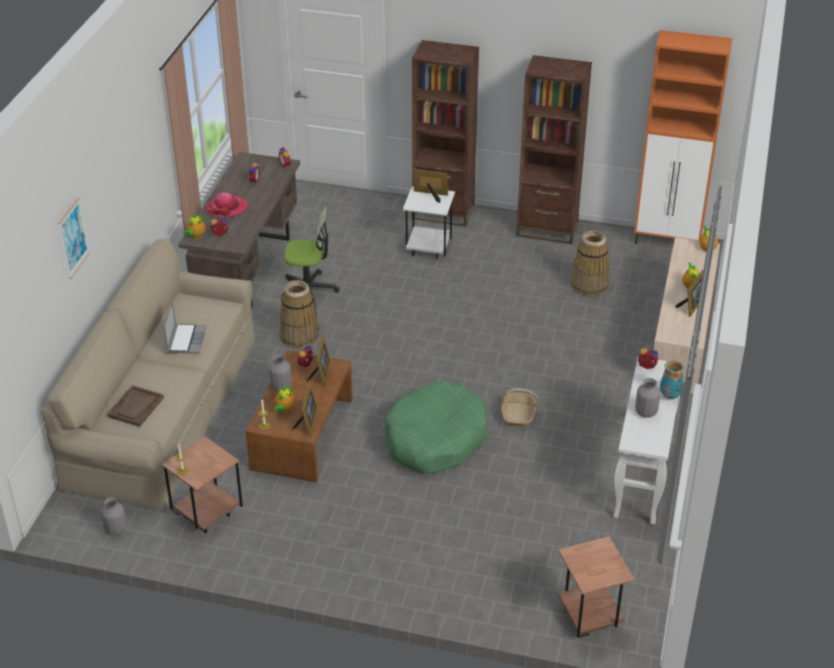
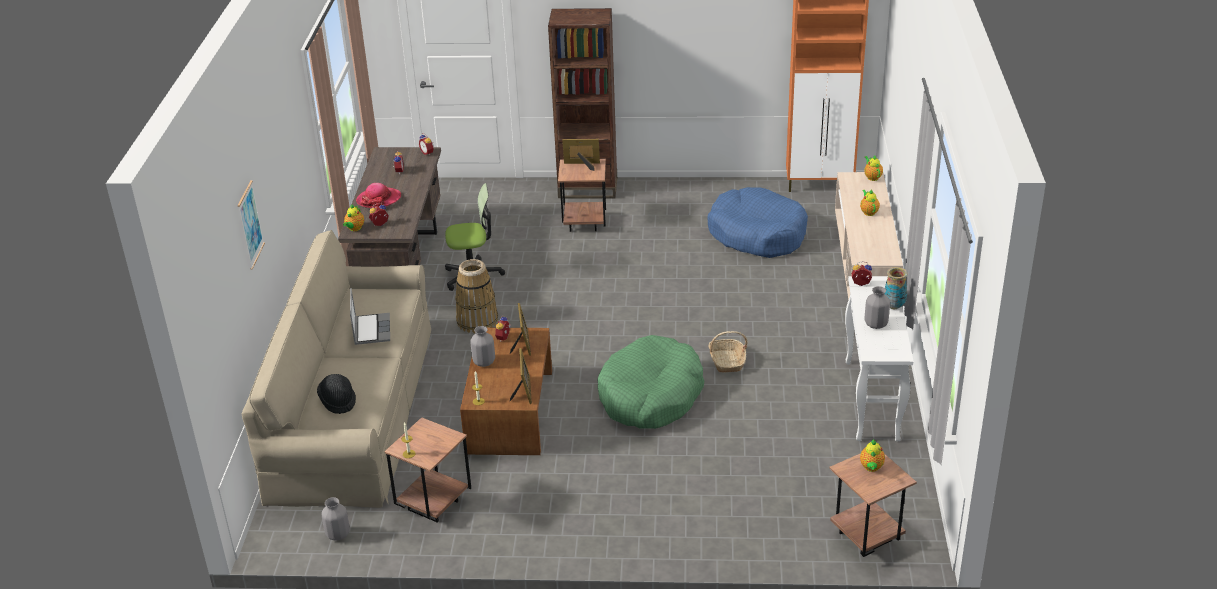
camera: 10 degrees left, 5 degrees down
brown tray [108,385,164,427] -> black hat [317,374,356,414]
teapot [274,386,295,412] -> teapot moved to [860,439,885,472]
white side table [403,186,455,259] -> brown side table [558,159,606,232]
brown bookcase [516,55,592,244] -> none
basket [571,230,609,297] -> blue dog bed [707,187,808,258]
picture frame [675,270,703,317] -> none

